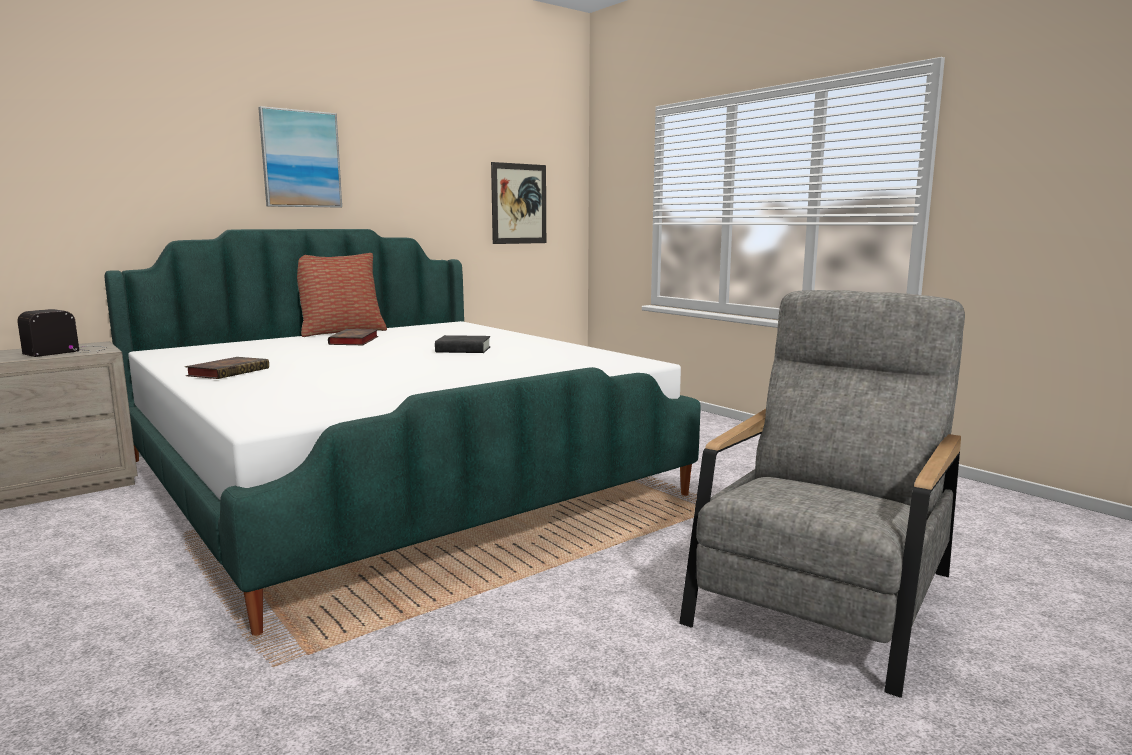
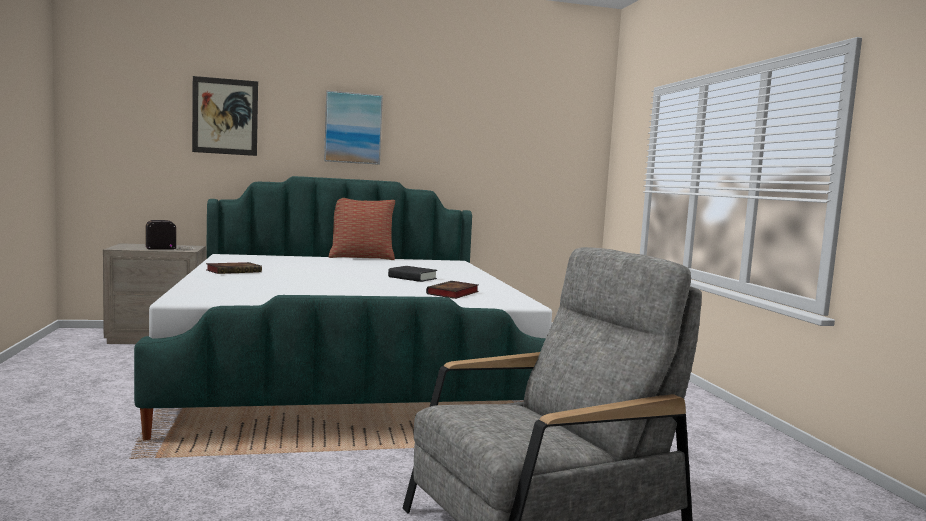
camera: 25 degrees right, 5 degrees down
book [328,329,378,345] -> book moved to [426,281,479,299]
picture [491,162,546,244] -> picture moved to [192,76,258,156]

